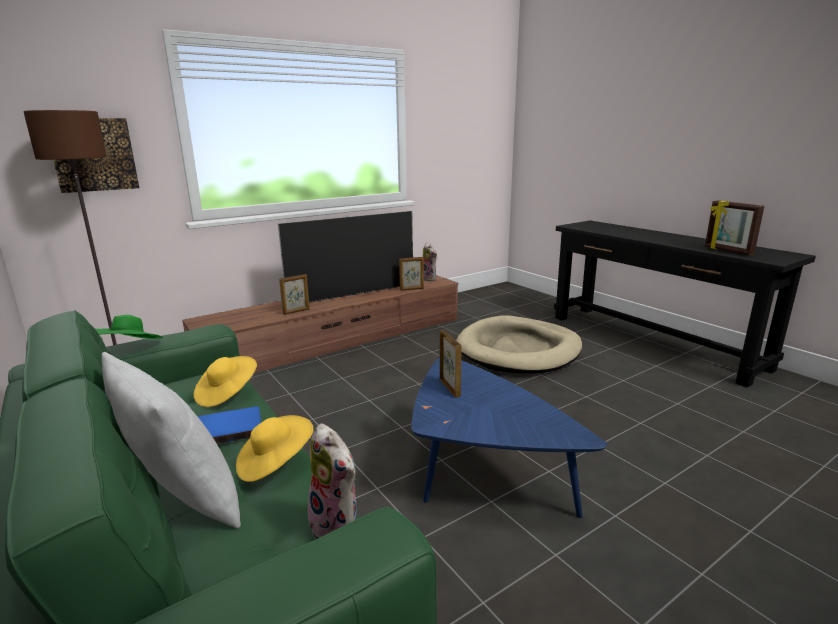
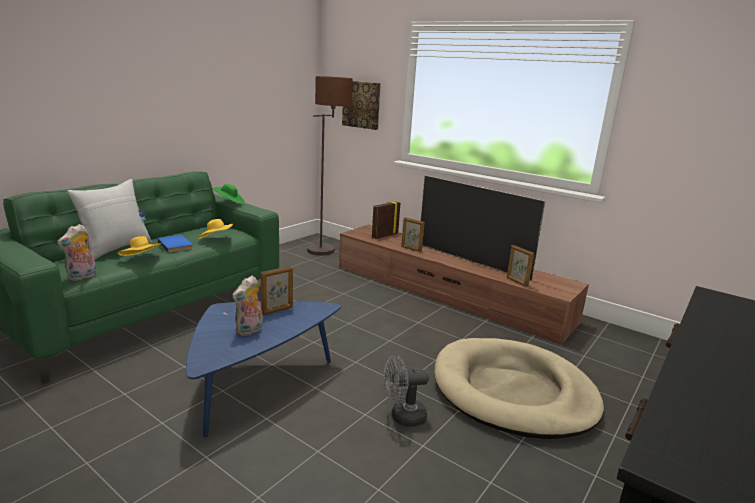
camera: 70 degrees right, 0 degrees up
plush toy [423,243,437,281] -> plush toy moved to [232,276,263,336]
picture frame [705,201,764,255] -> picture frame moved to [372,201,400,239]
none -> grey fan [384,355,429,427]

